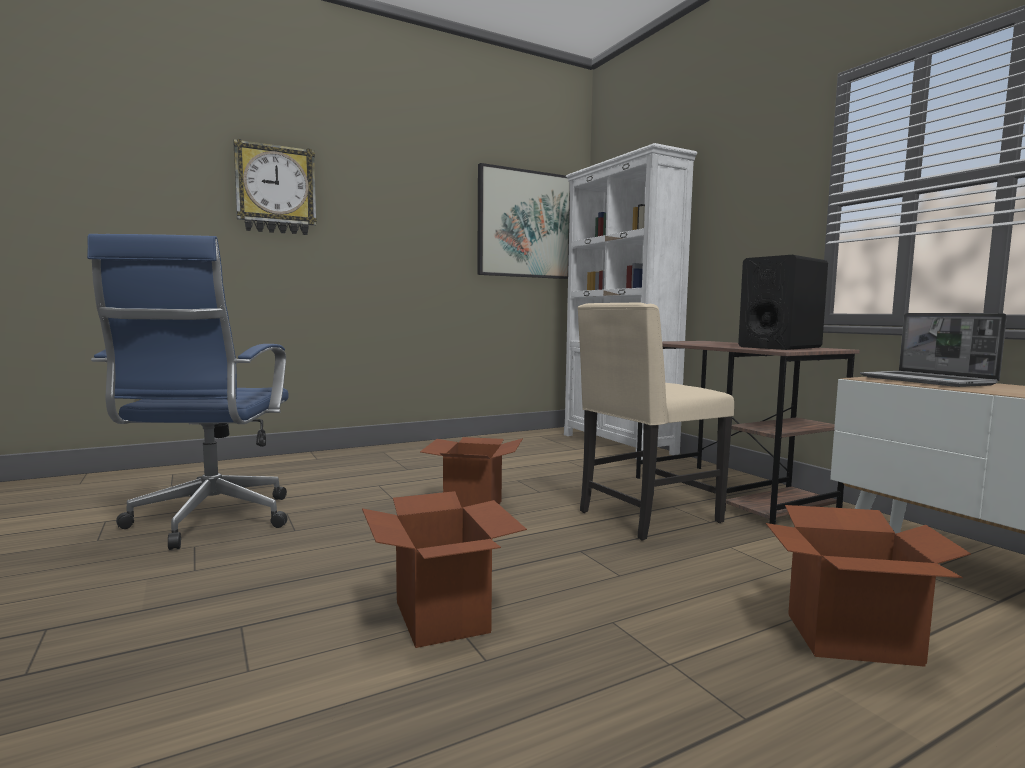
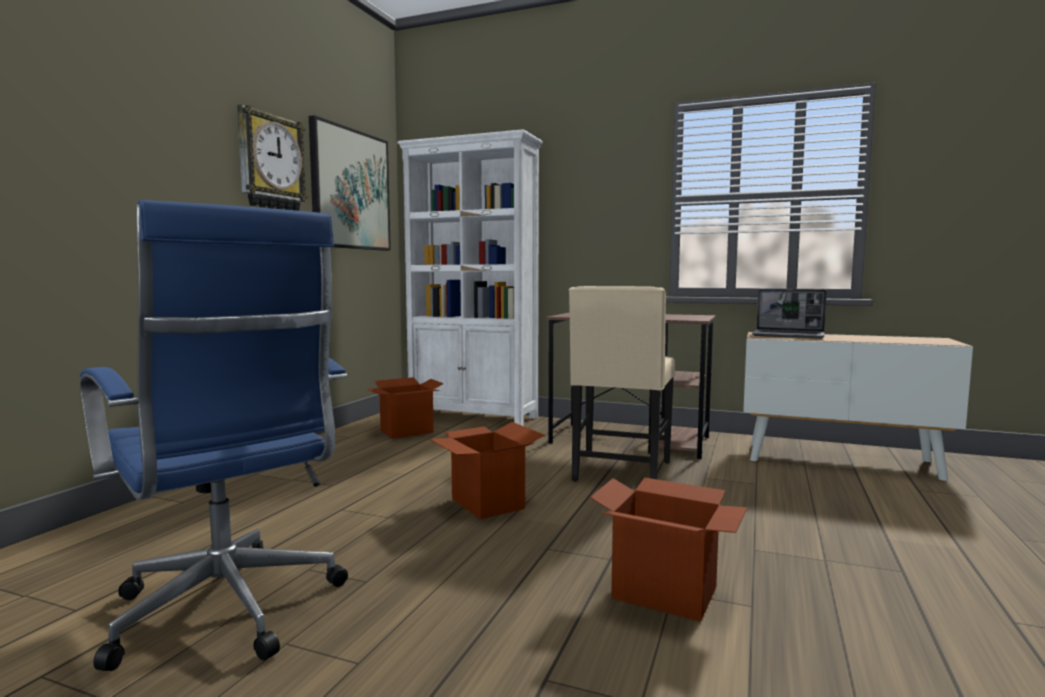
camera: 40 degrees left, 0 degrees up
wall clock [233,139,317,235] -> wall clock moved to [237,104,308,211]
black speaker [738,255,828,350] -> none
cardboard box [766,505,971,667] -> cardboard box moved to [368,377,444,439]

